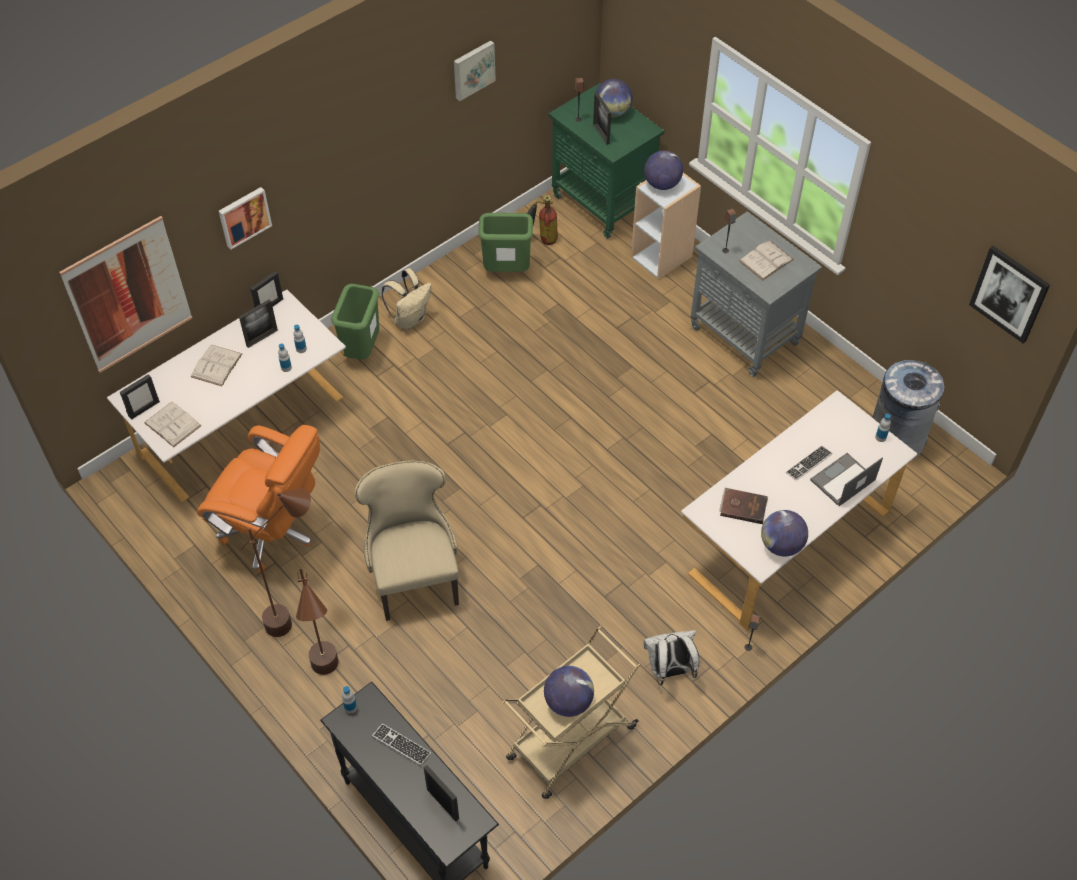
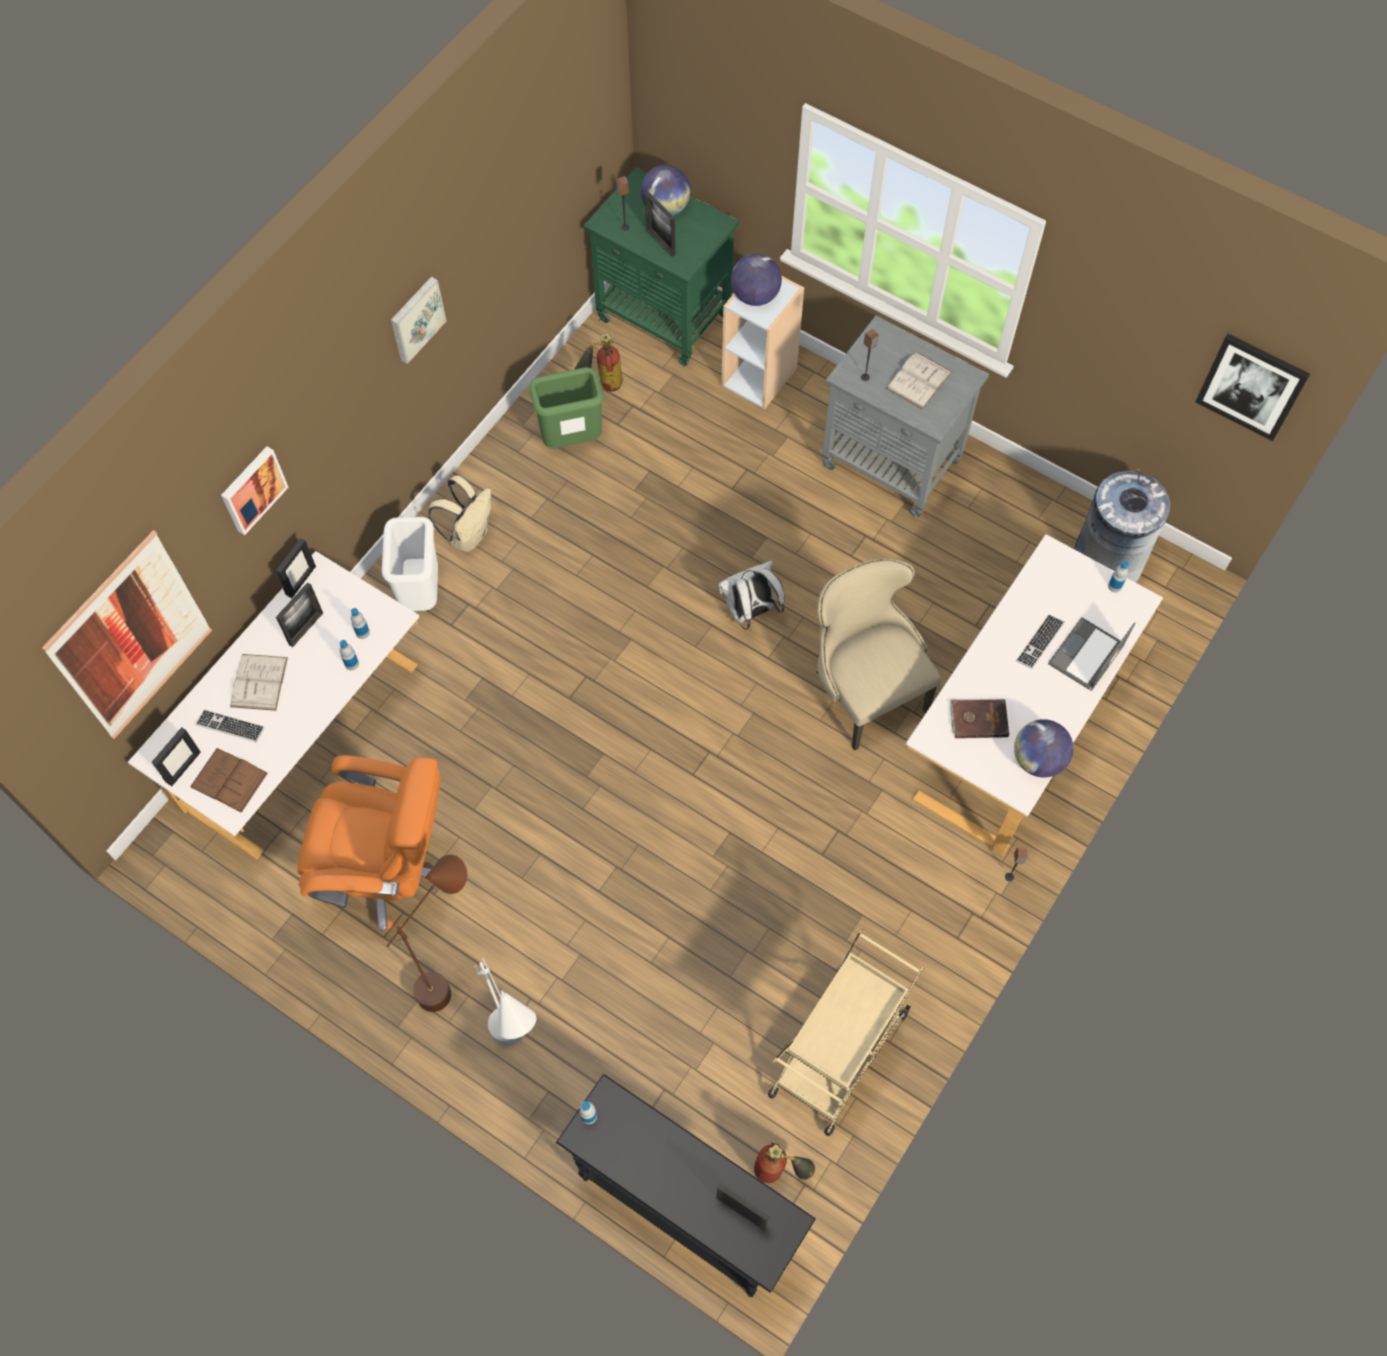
camera: 15 degrees left, 10 degrees up
white book [144,402,201,448] -> brown book [190,748,268,813]
brown floor lamp [296,567,339,675] -> white floor lamp [475,958,536,1047]
green trash can [331,284,379,360] -> white trash can [382,517,438,611]
beige chair [355,461,459,621] -> beige chair moved to [816,559,941,751]
keyboard [372,723,431,765] -> keyboard moved to [195,709,265,742]
picture [454,40,496,101] -> picture moved to [391,277,446,364]
globe [544,666,594,717] -> none
white backpack [644,630,699,685] -> white backpack moved to [718,560,785,630]
none -> fire extinguisher [754,1142,815,1183]

